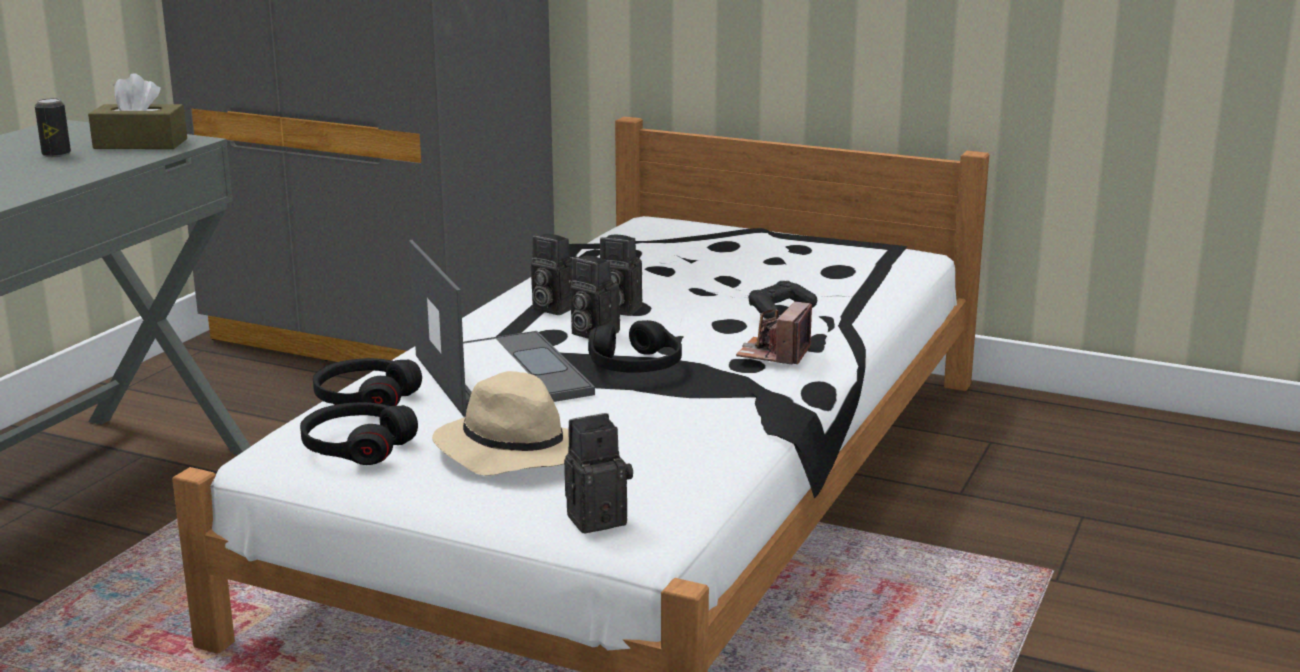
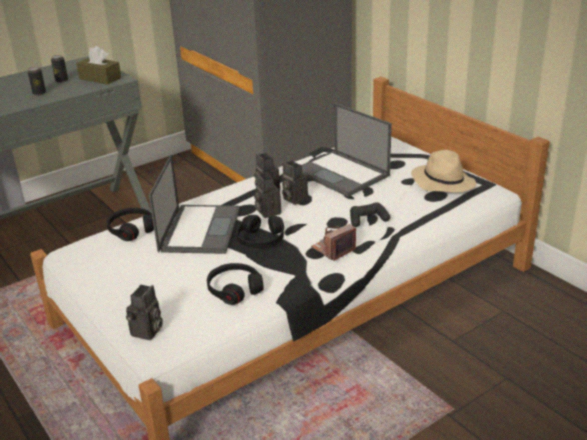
camera: 30 degrees right, 10 degrees up
black headphones [300,402,418,465] -> black headphones moved to [207,263,264,305]
beige hat [432,371,569,476] -> beige hat moved to [411,150,476,193]
camera [564,413,633,533] -> camera turned 105 degrees clockwise [126,285,163,340]
none -> can [28,67,46,96]
none -> laptop [302,103,392,197]

